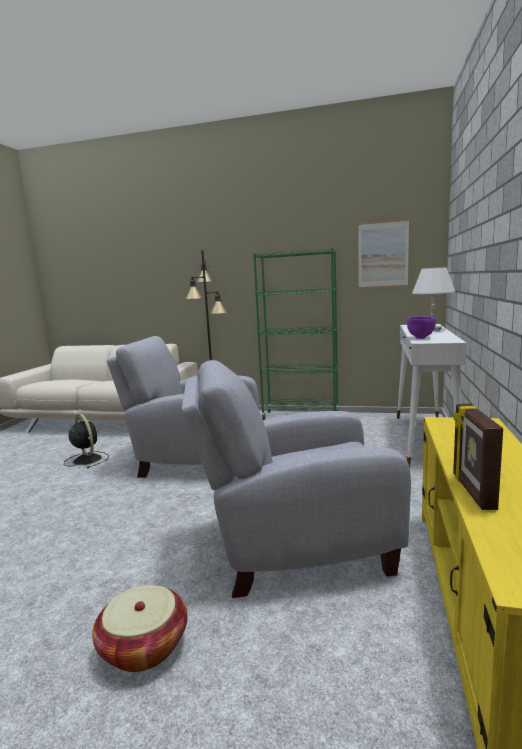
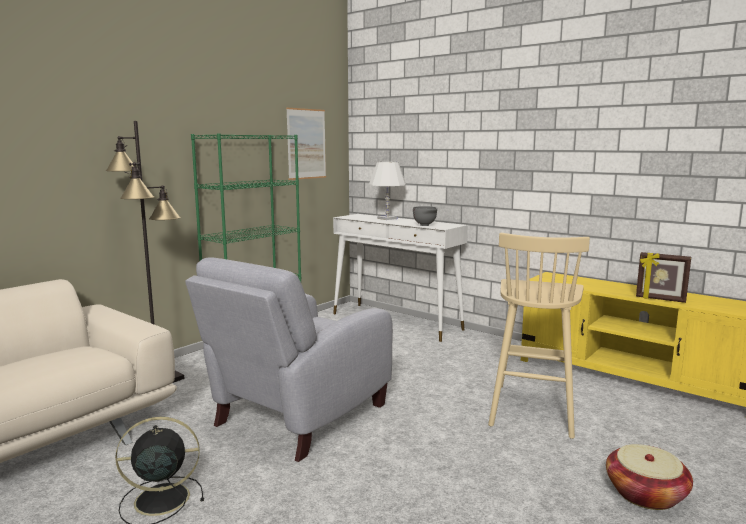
camera: 65 degrees left, 0 degrees up
grey armchair [182,360,411,598] -> beige stool [488,233,590,439]
purple bowl [407,317,436,339] -> grey bowl [413,206,437,226]

